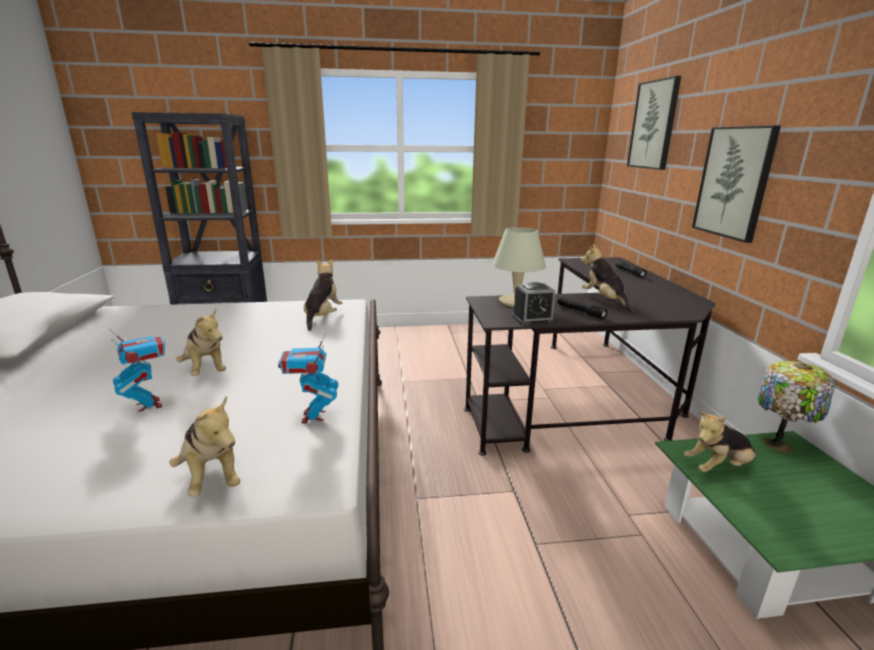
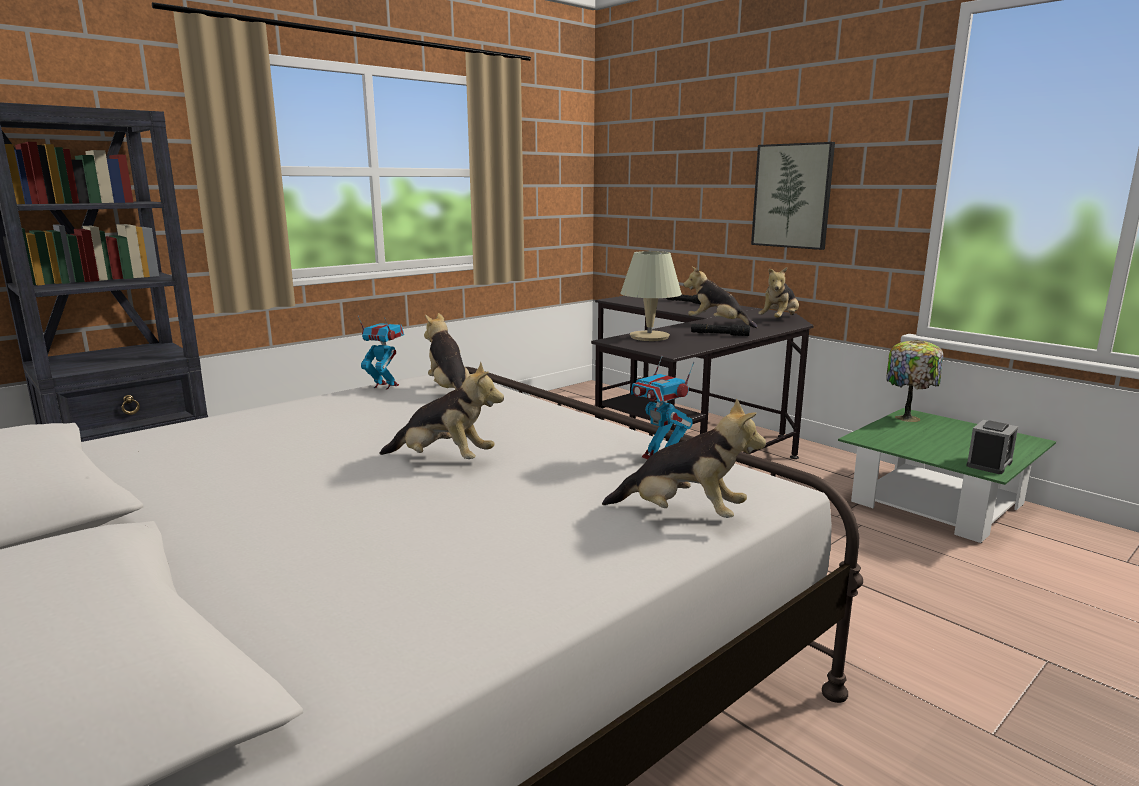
camera: 35 degrees left, 5 degrees down
toy robot [109,328,165,412] -> toy robot moved to [358,316,404,390]
alarm clock [512,282,556,325] -> alarm clock moved to [966,420,1018,474]
picture [627,76,681,170] -> none
plush toy [684,411,756,472] -> plush toy moved to [758,267,799,318]

